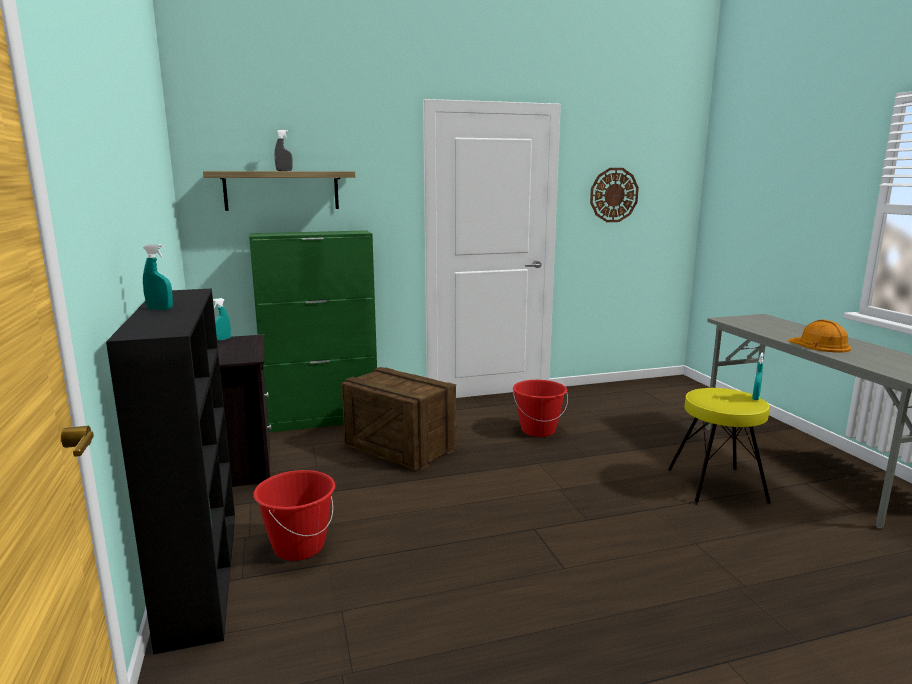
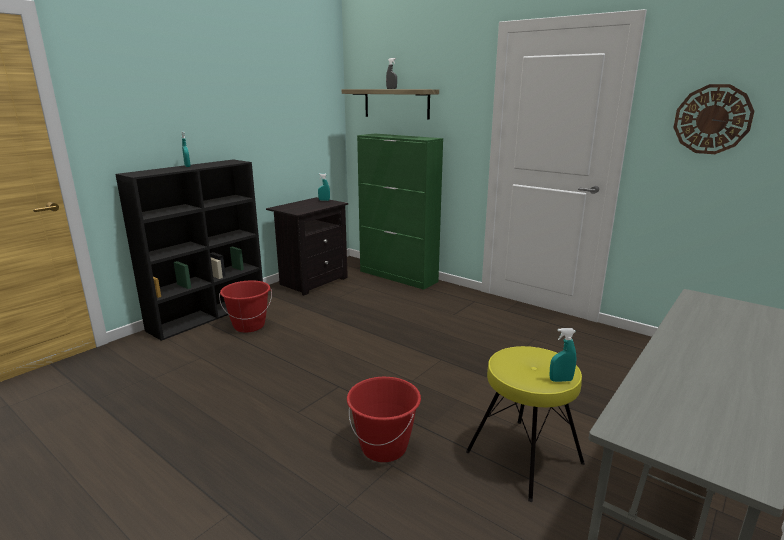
camera: 55 degrees right, 5 degrees up
crate [341,367,456,470] -> none
red bucket [513,380,568,437] -> red bucket moved to [347,377,421,462]
orange hard hat [787,319,851,353] -> none

